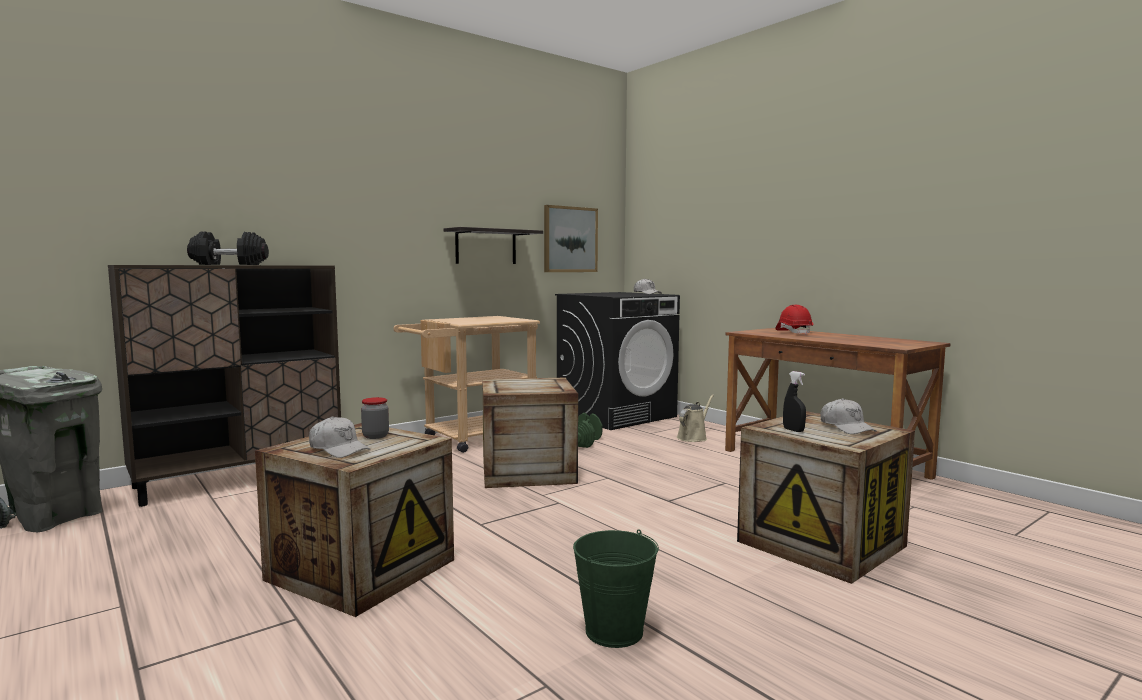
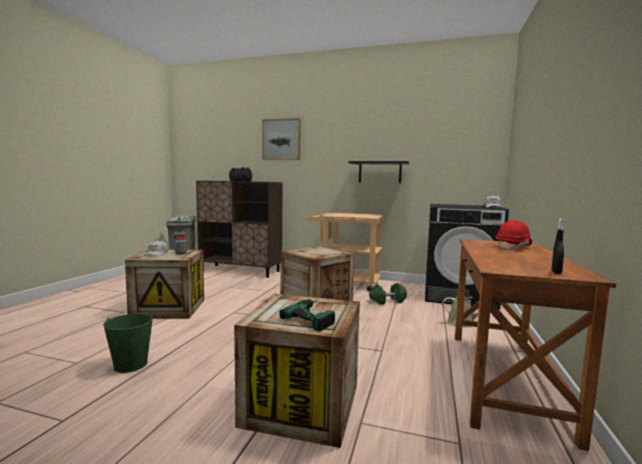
camera: 55 degrees right, 0 degrees up
picture [544,205,598,272] -> picture moved to [262,118,301,160]
black spray bottle [783,371,806,432] -> black spray bottle moved to [551,218,565,274]
white cap [821,398,877,434] -> power drill [279,299,335,331]

